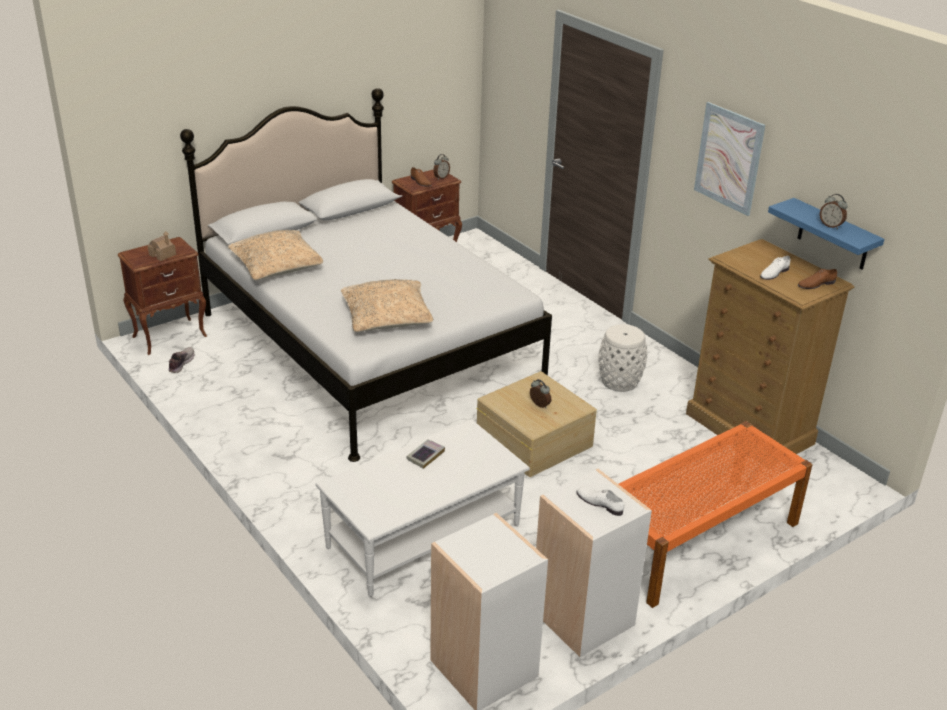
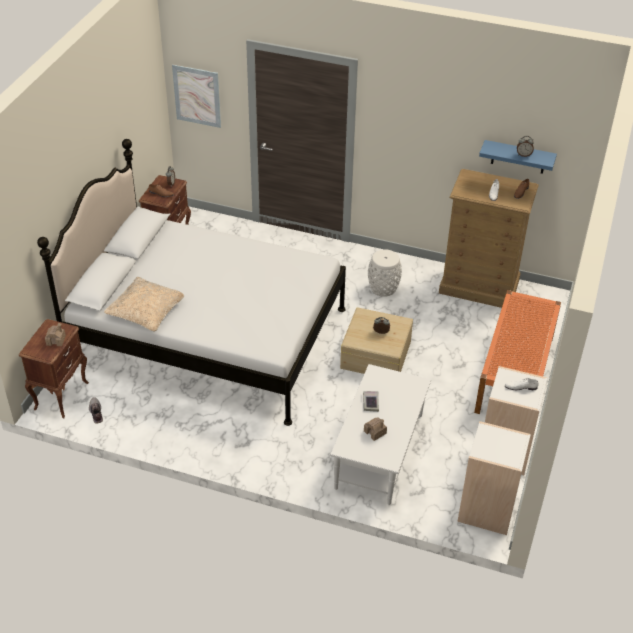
camera: 35 degrees left, 10 degrees up
beige pillow [341,279,434,332] -> none
picture [694,102,766,216] -> picture moved to [172,64,221,128]
none -> toy house [364,417,387,441]

